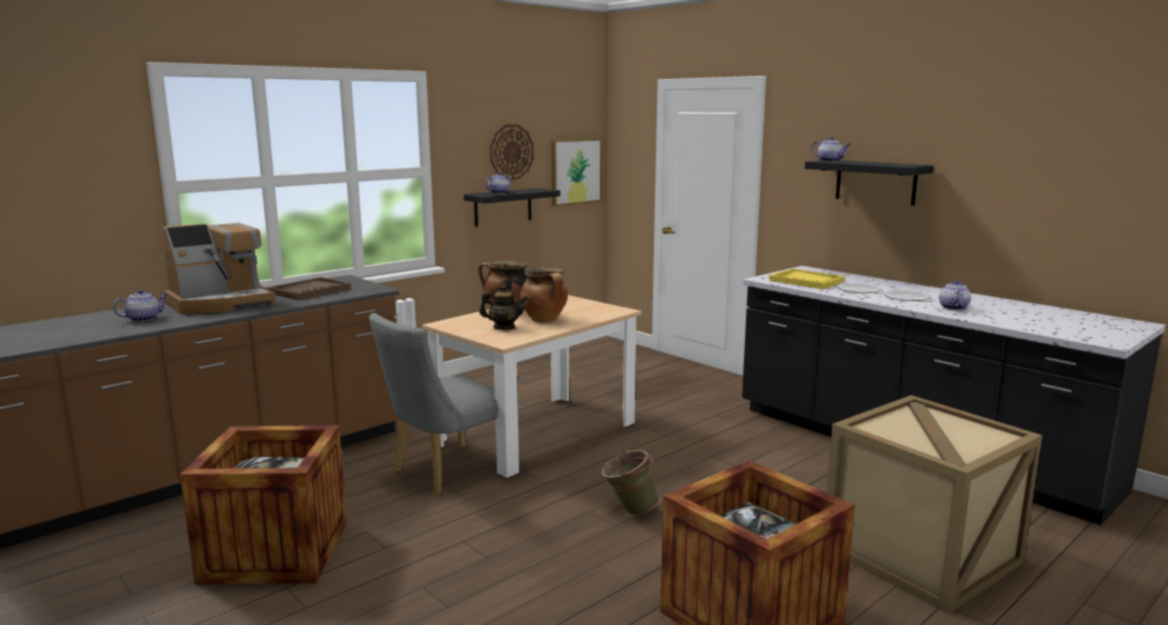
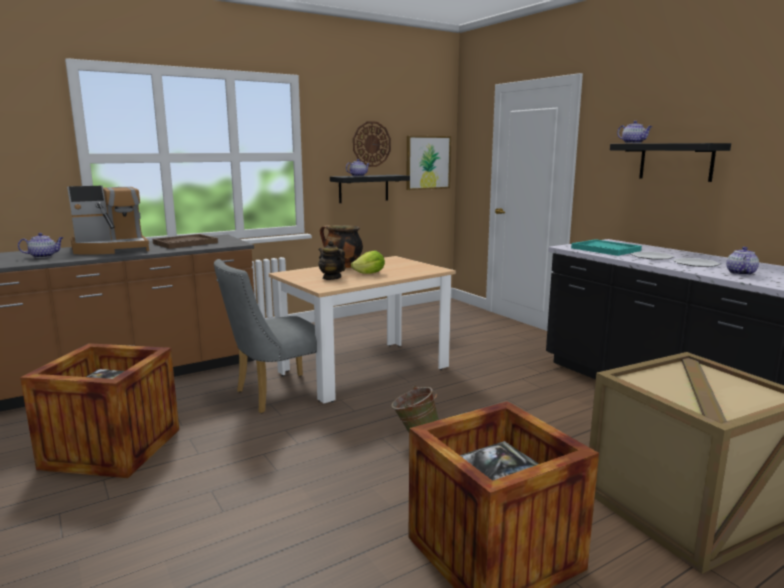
camera: 10 degrees right, 0 degrees up
teapot [479,284,528,330] -> teapot turned 150 degrees counterclockwise [318,241,345,280]
cooking pot [520,267,568,323] -> lettuce [351,251,385,274]
yellow tray [769,269,845,289] -> turquoise tray [571,239,642,256]

